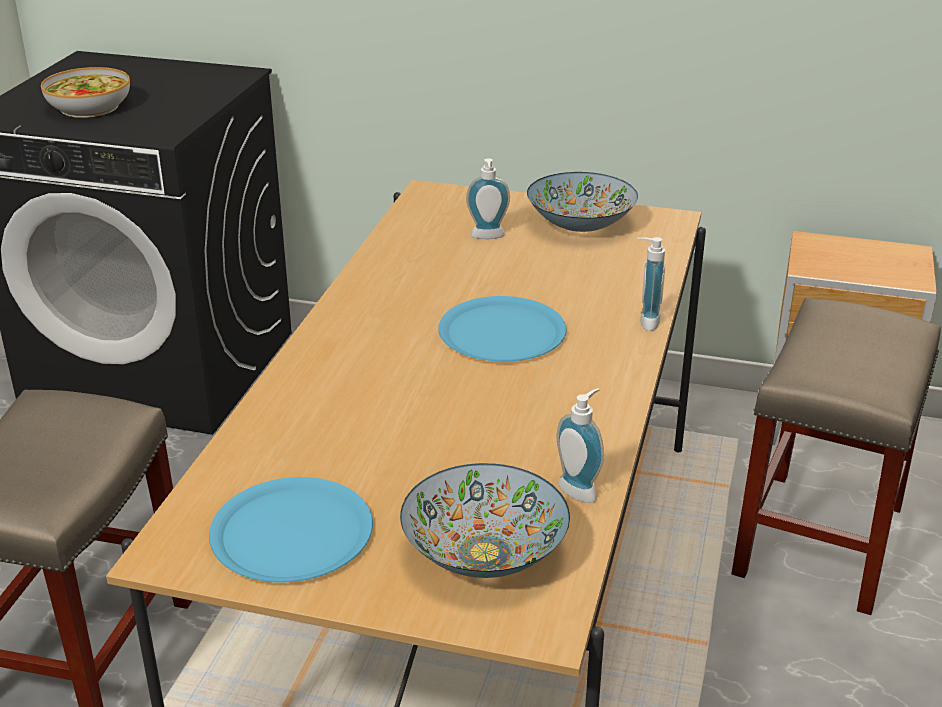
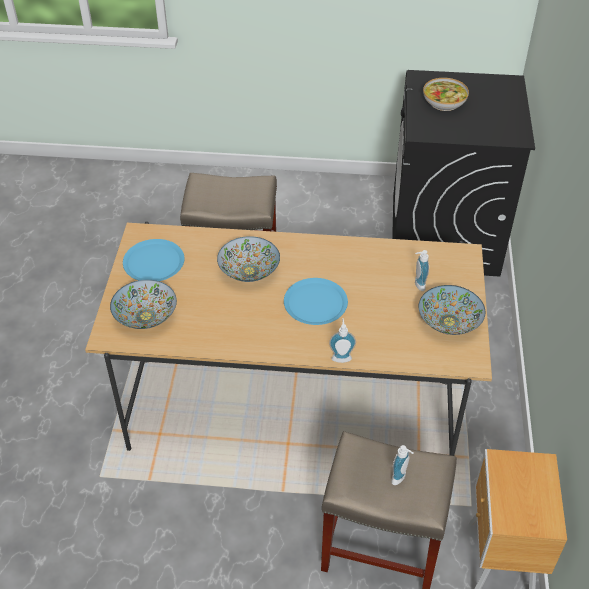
camera: 80 degrees right, 15 degrees up
soap dispenser [556,388,604,503] -> soap dispenser moved to [391,445,413,485]
none -> bowl [217,236,280,282]

